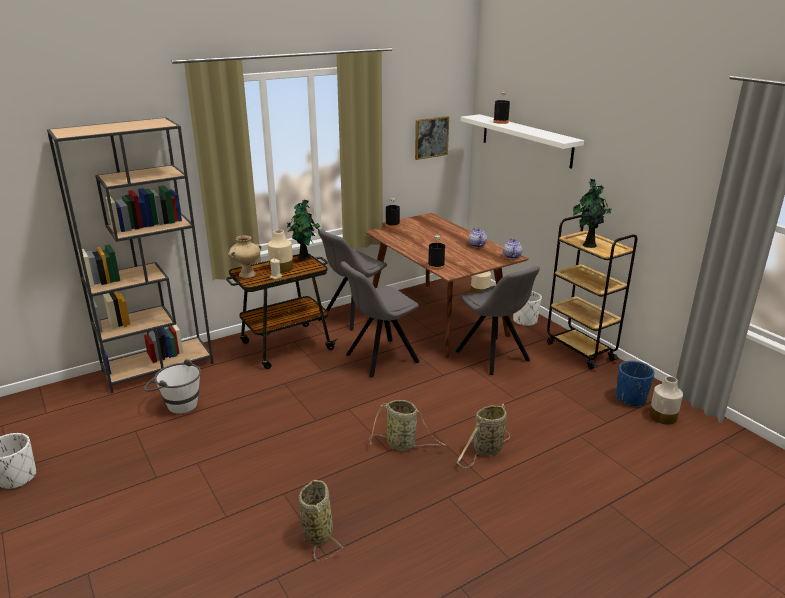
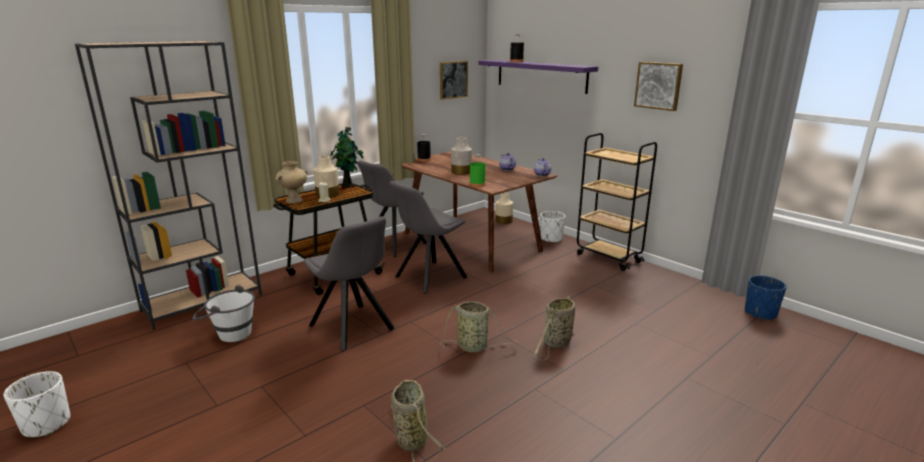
camera: 10 degrees left, 5 degrees down
black bottle [428,235,445,270] -> green bottle [470,154,485,187]
grey chair [456,266,540,375] -> grey chair moved to [304,216,394,351]
white shelf [461,114,584,169] -> purple shelf [478,60,598,94]
potted plant [573,179,611,248] -> none
blue planter [616,361,655,407] -> blue planter moved to [745,275,787,321]
beige vase [649,376,683,424] -> beige vase moved to [451,137,472,175]
none -> picture [634,62,683,111]

